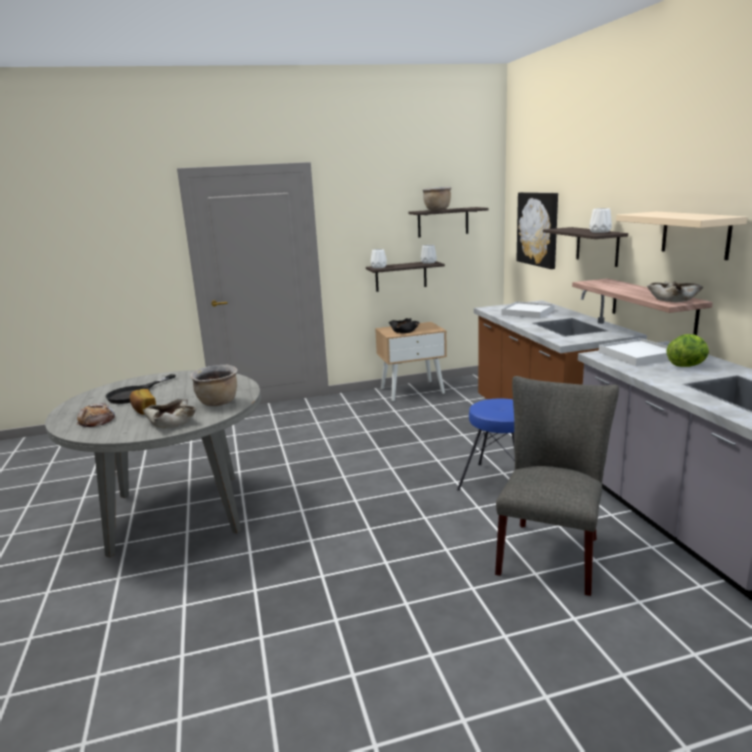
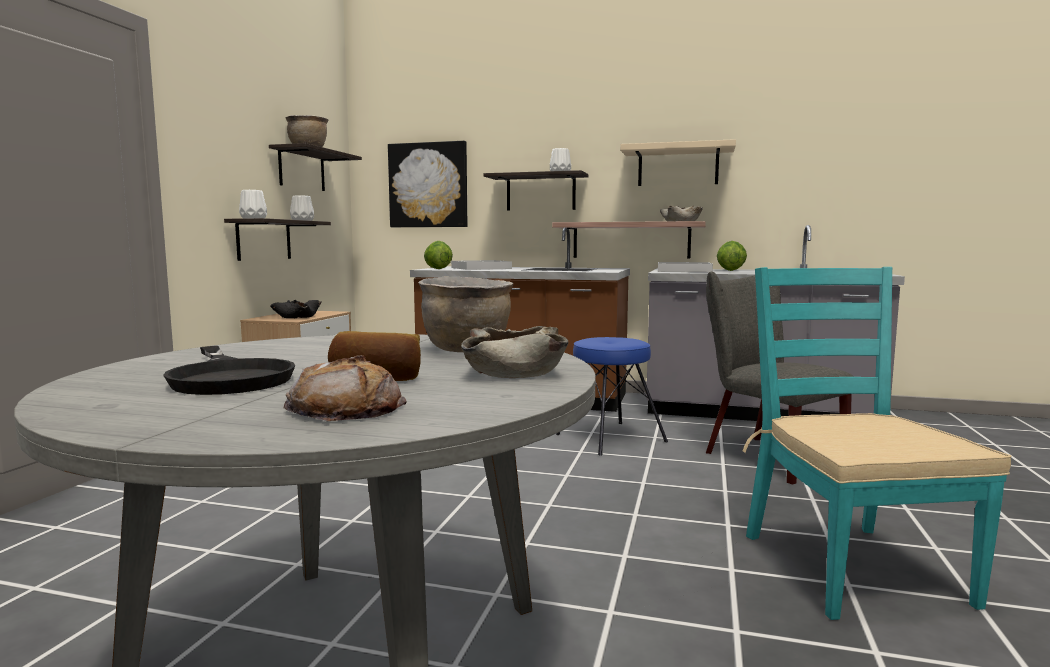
camera: 60 degrees left, 10 degrees down
none -> lettuce [424,241,453,269]
none -> turquoise chair [743,267,1012,620]

